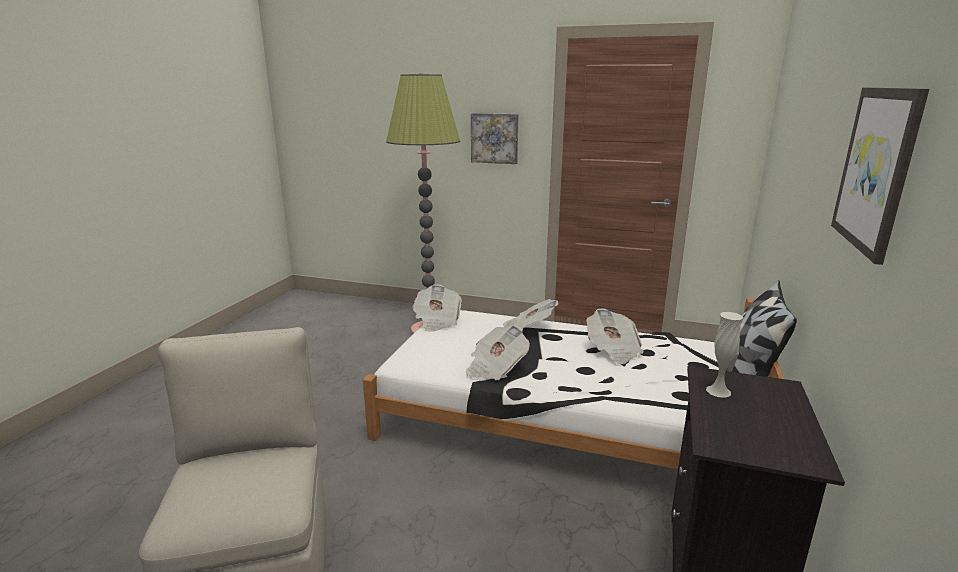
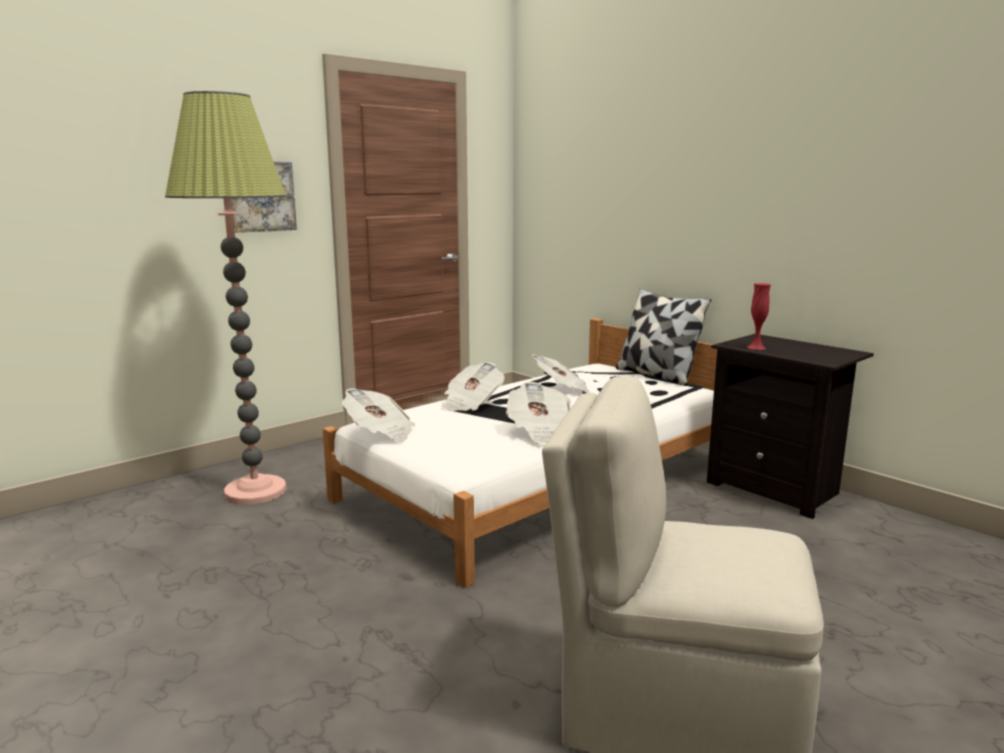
camera: 60 degrees left, 5 degrees down
white vase [706,312,743,398] -> red vase [747,283,771,350]
picture [831,87,929,265] -> none

